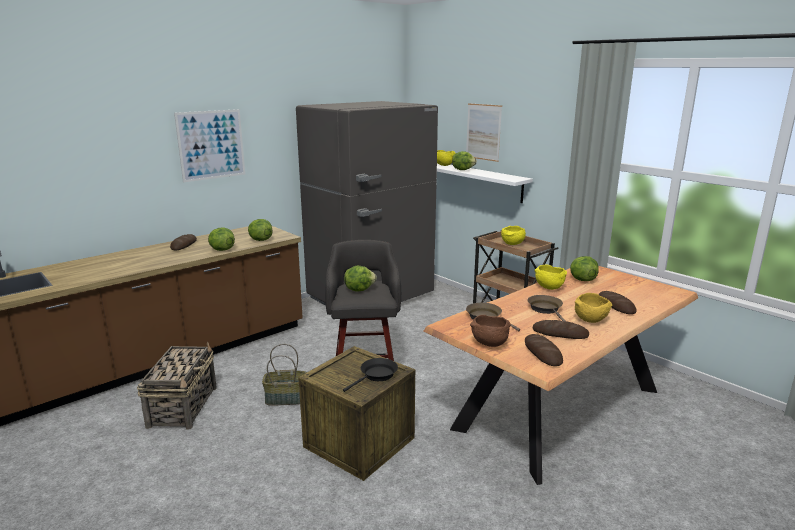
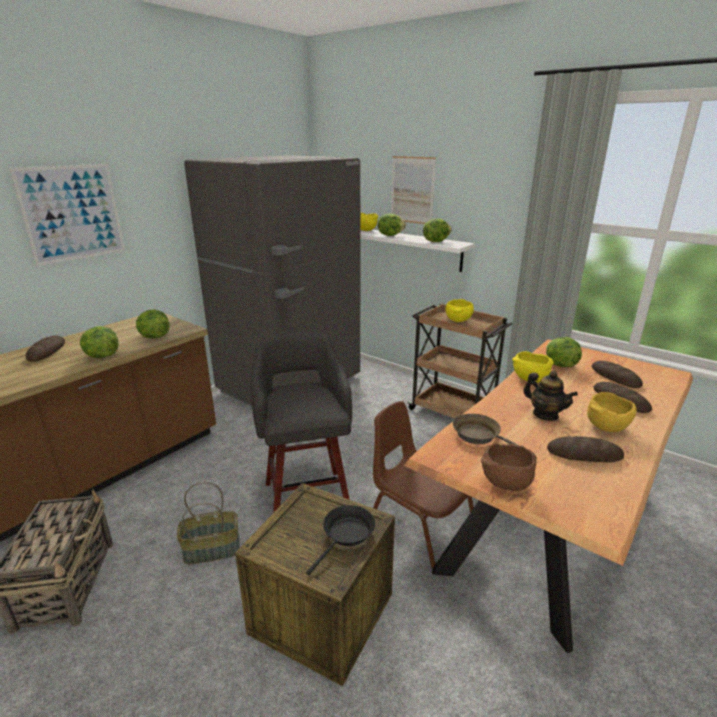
camera: 10 degrees left, 5 degrees up
lettuce [344,266,377,292] -> lettuce moved to [423,218,452,242]
bread [525,334,563,366] -> bread moved to [592,361,643,388]
brown frying pan [527,295,565,321] -> teapot [523,371,578,421]
none -> brown chair [373,401,474,568]

